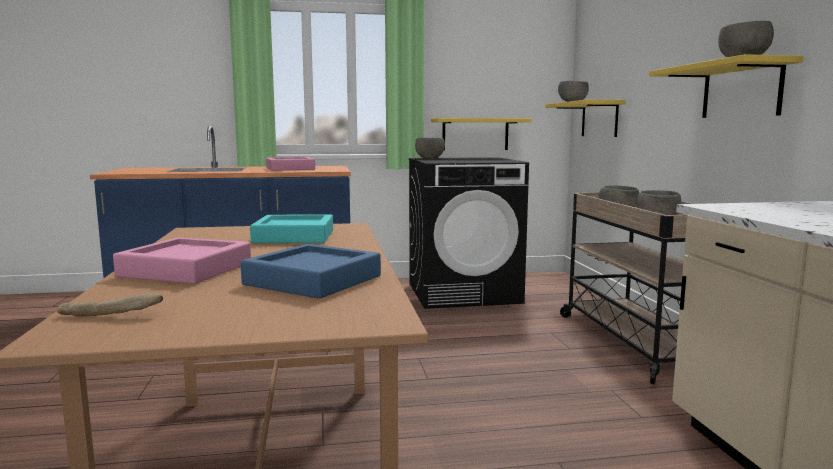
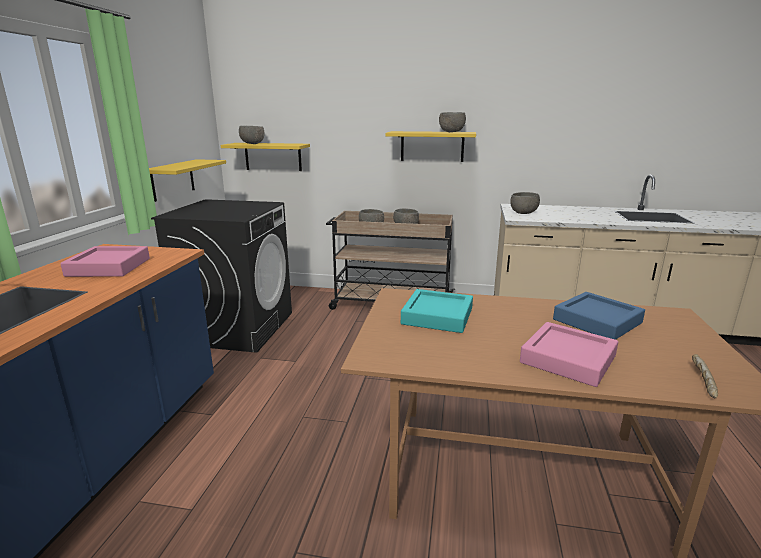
camera: 70 degrees left, 10 degrees up
grey bowl [415,138,445,159] -> grey bowl moved to [510,192,540,214]

